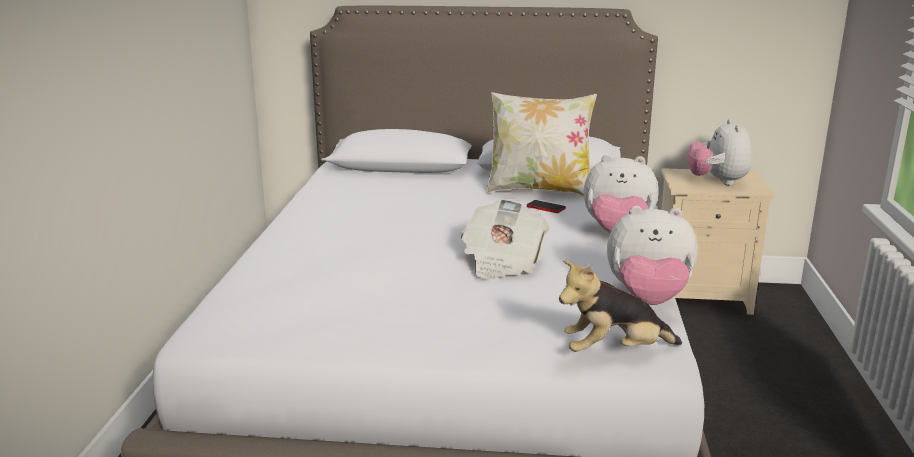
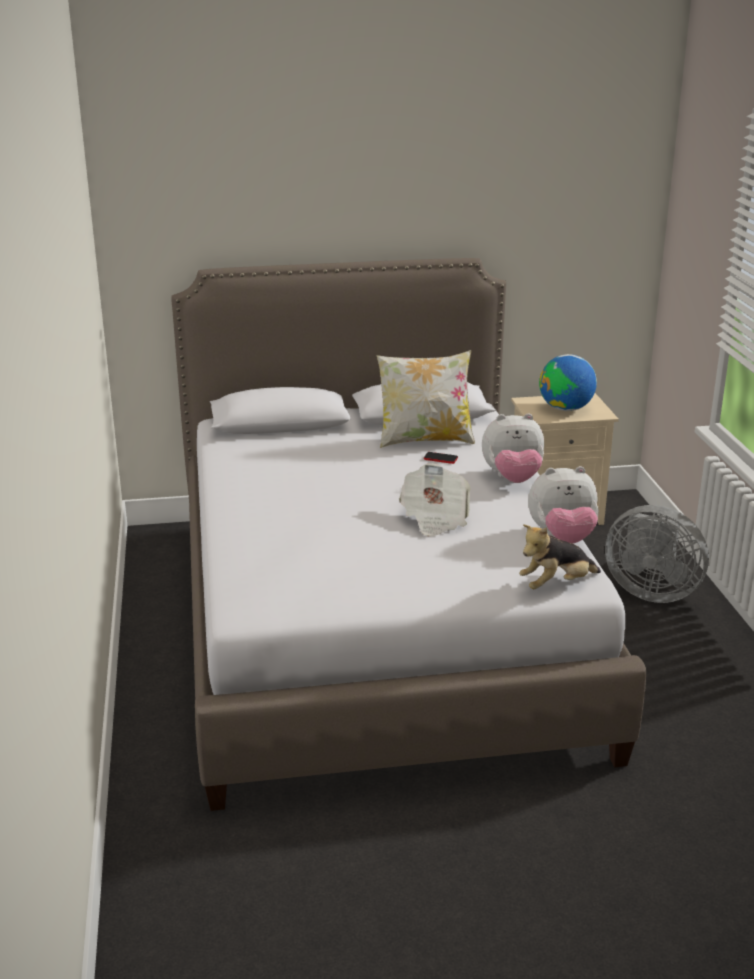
camera: 15 degrees left, 5 degrees up
plush toy [687,119,752,185] -> globe [539,354,597,411]
none -> grey fan [605,505,709,603]

